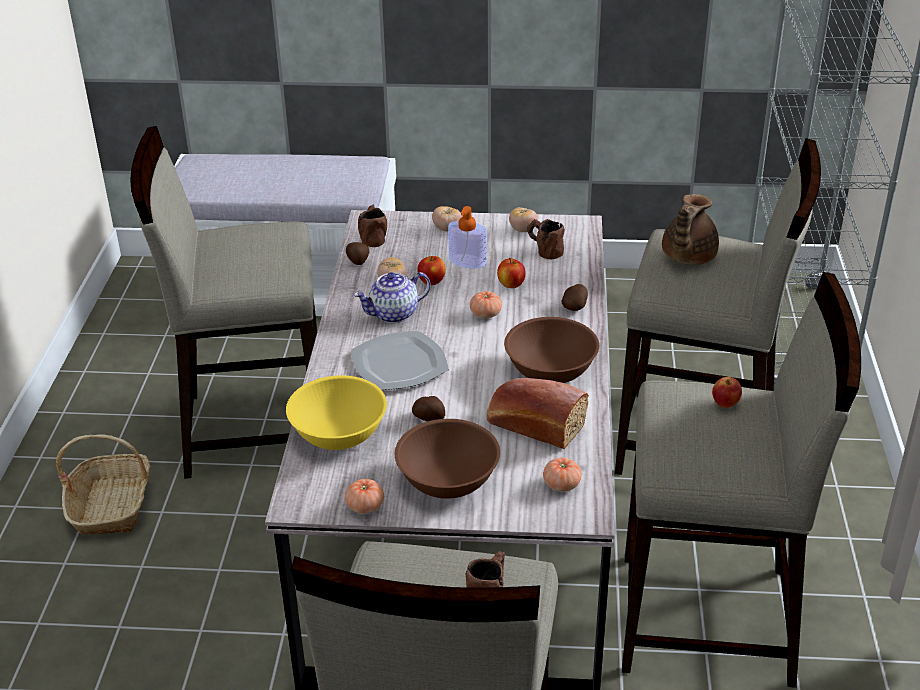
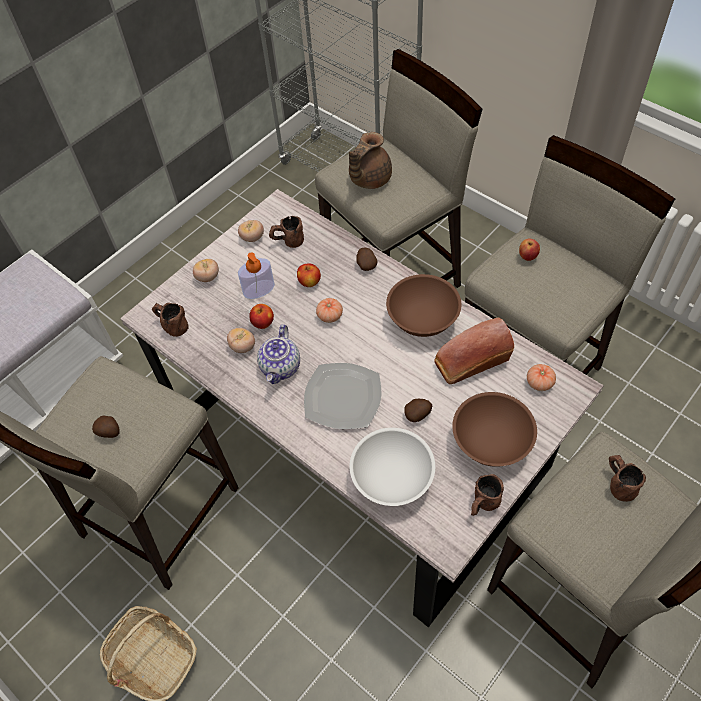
camera: 50 degrees left, 20 degrees up
yellow bowl [286,375,387,450] -> white bowl [350,428,435,506]
tomato [345,479,384,514] -> brown mug [471,474,504,516]
potato [346,242,369,265] -> potato moved to [92,415,120,438]
brown teapot [662,194,719,265] -> brown teapot turned 60 degrees clockwise [349,132,392,189]

